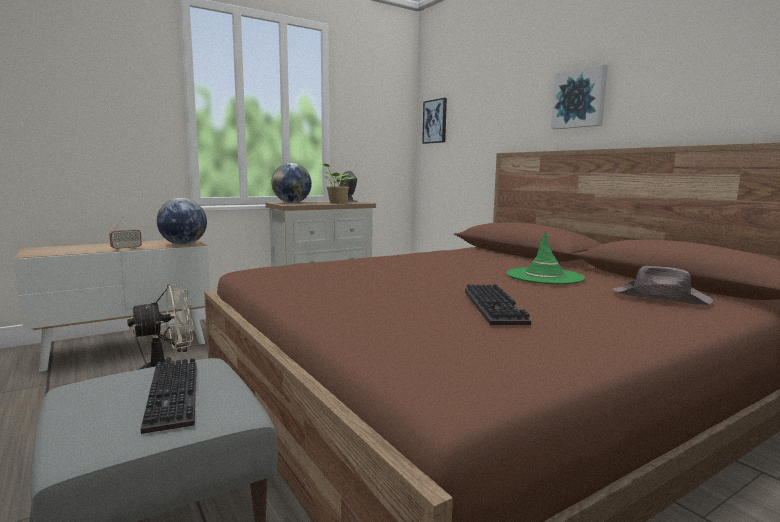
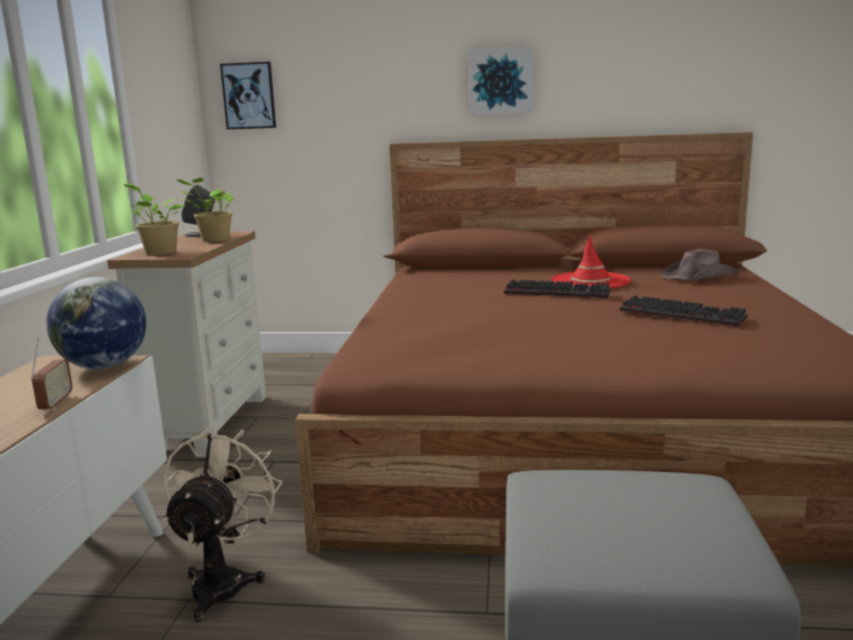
camera: 50 degrees left, 5 degrees up
keyboard [141,358,196,434] -> keyboard moved to [504,279,611,298]
globe [272,163,312,203] -> potted plant [124,183,185,255]
green hat [506,231,585,284] -> red hat [551,235,631,288]

